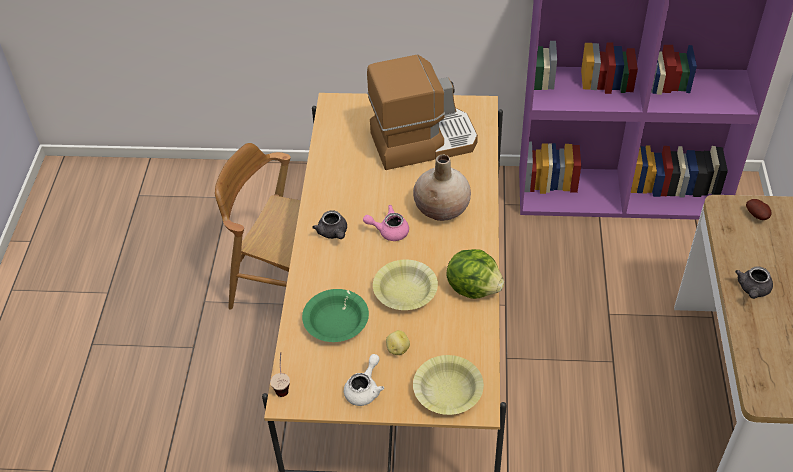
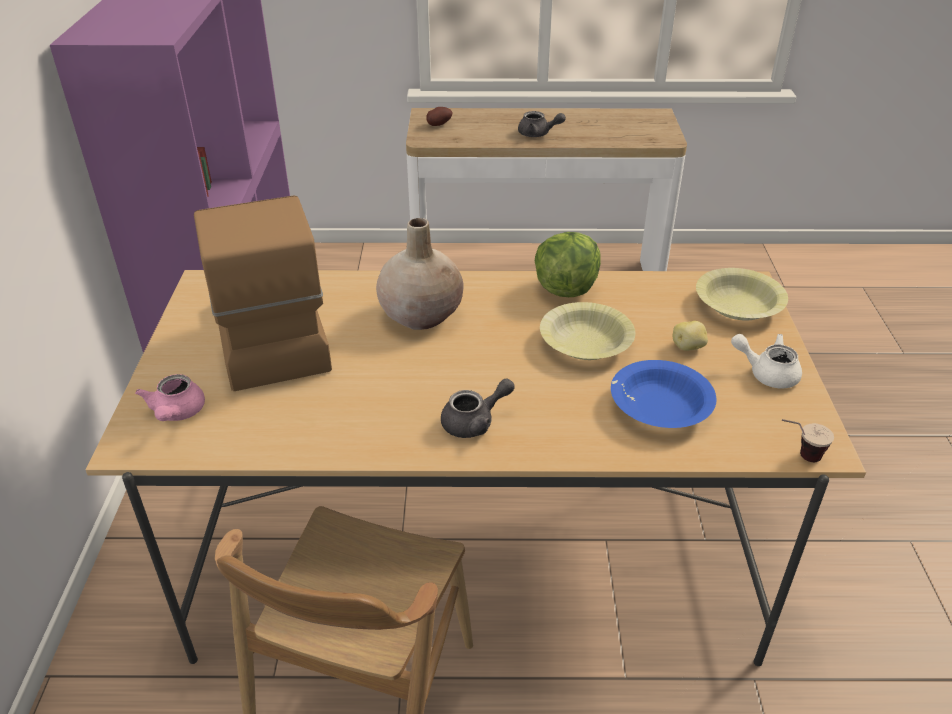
camera: 95 degrees left, 10 degrees down
green bowl [302,289,369,342] -> blue bowl [611,360,717,428]
pink teapot [363,205,409,241] -> pink teapot moved to [135,374,205,421]

